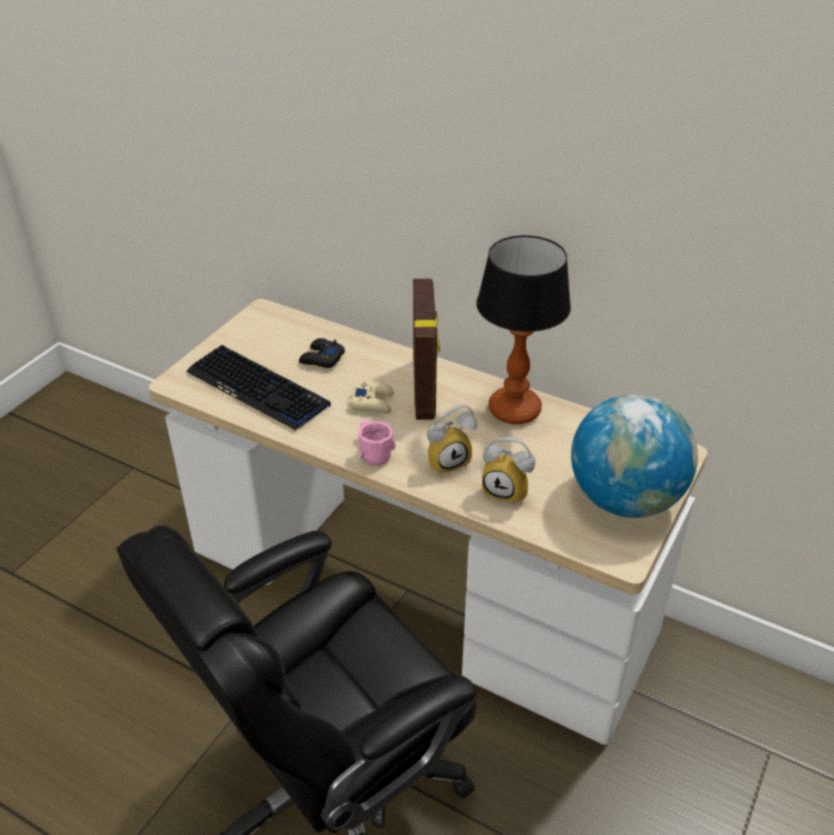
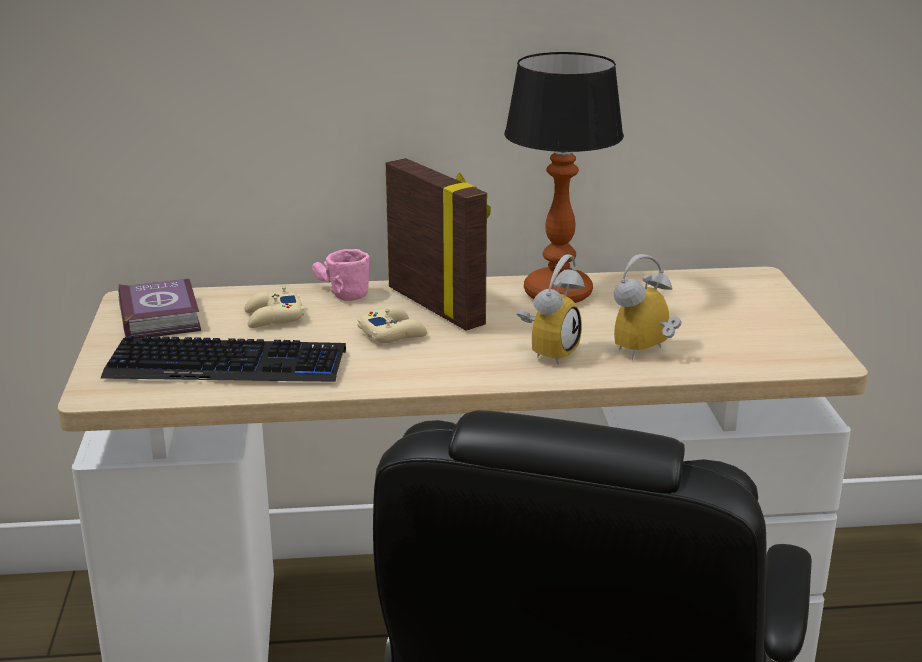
camera: 35 degrees left, 15 degrees down
black game controller [299,338,345,368] -> beige game controller [245,286,304,328]
pink mug [358,421,396,466] -> pink mug moved to [312,249,370,301]
alarm clock [482,437,535,505] -> alarm clock turned 150 degrees clockwise [614,254,682,360]
globe [571,394,698,518] -> none
none -> book [118,279,201,338]

